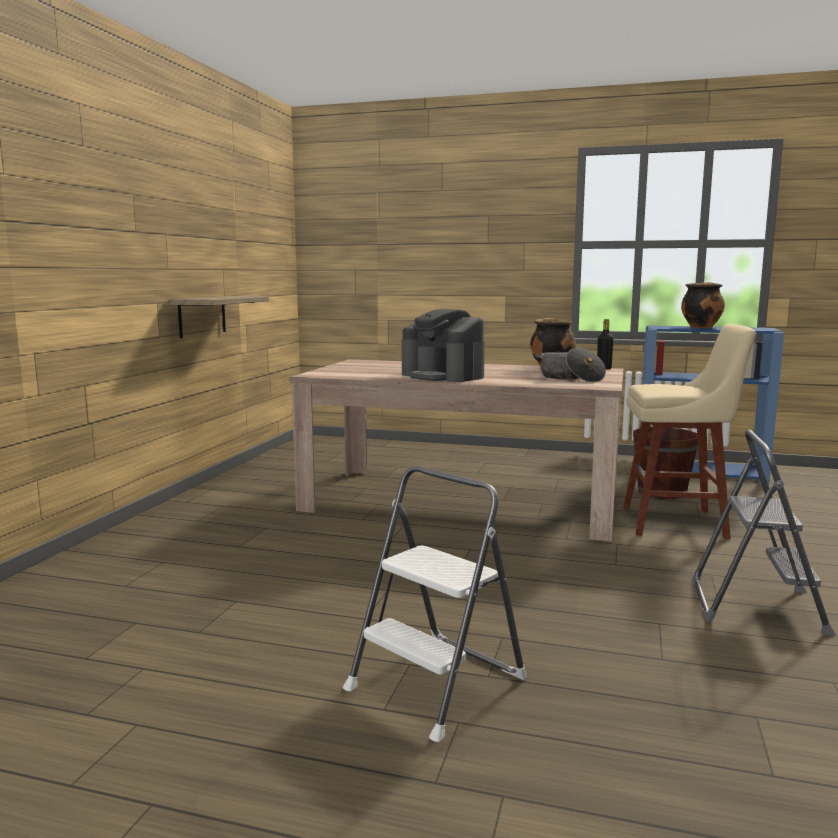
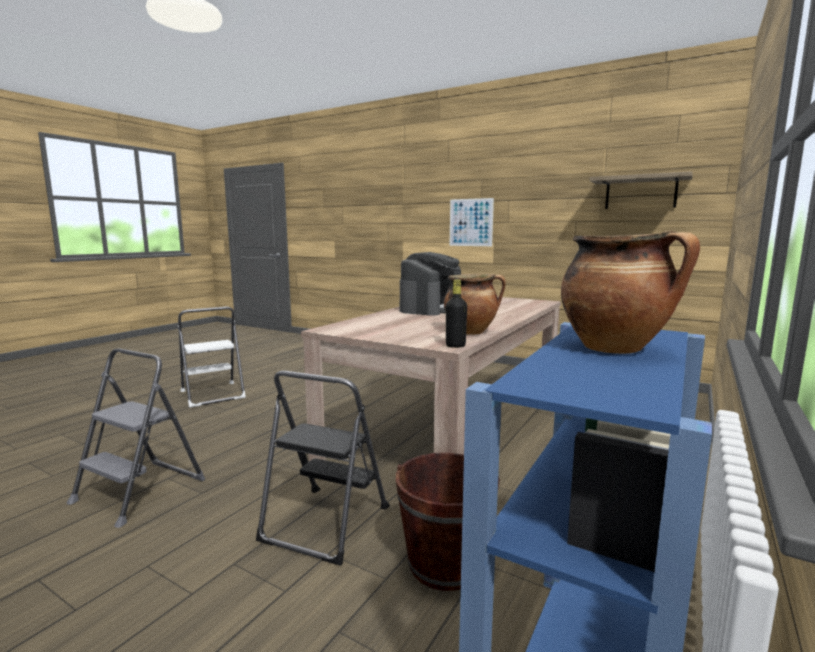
camera: 105 degrees right, 0 degrees up
shelf [169,296,269,338] -> shelf moved to [589,171,693,209]
coffee machine [402,309,485,382] -> coffee machine turned 150 degrees clockwise [400,252,461,316]
cooking pot [532,348,606,382] -> none
beige stool [623,324,756,539] -> black step ladder [256,371,390,566]
none -> picture [450,198,494,246]

